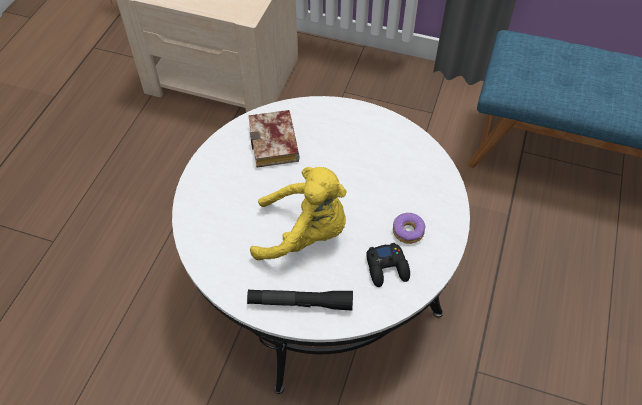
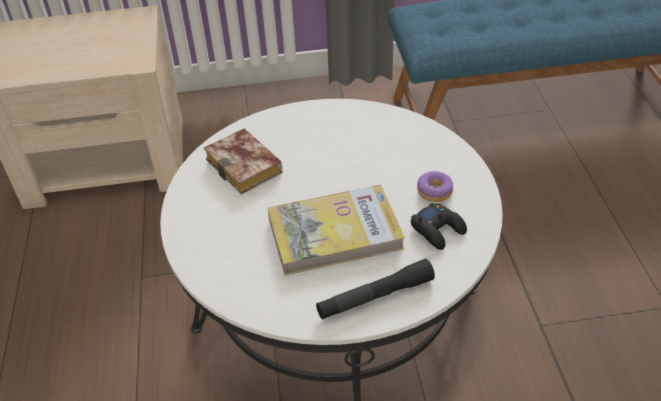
camera: 25 degrees left, 10 degrees down
yellow plush toy [250,167,347,260] -> book [268,185,405,275]

